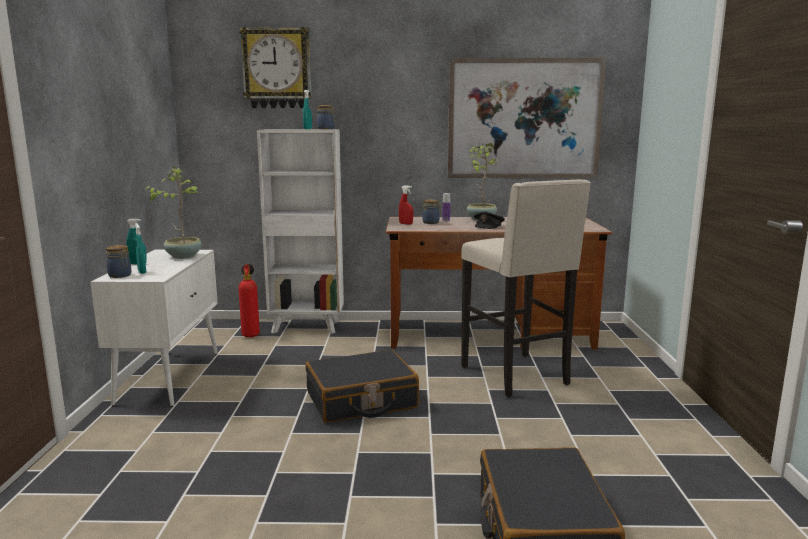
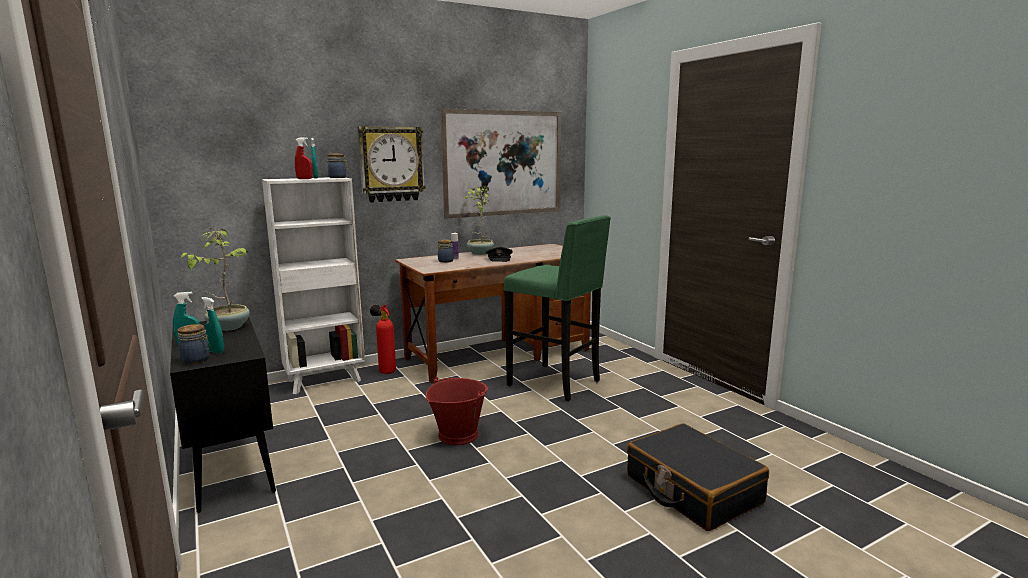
camera: 30 degrees left, 0 degrees up
white cabinet [90,250,218,407] -> black cabinet [170,318,276,513]
wall clock [239,27,312,108] -> wall clock moved to [358,126,426,202]
fire extinguisher [239,264,260,337] -> fire extinguisher moved to [370,305,396,374]
black suitcase [305,350,419,423] -> red bucket [426,377,488,445]
red spray bottle [399,185,413,225] -> red spray bottle moved to [295,137,313,179]
beige stool [461,180,591,397] -> green stool [504,215,611,402]

